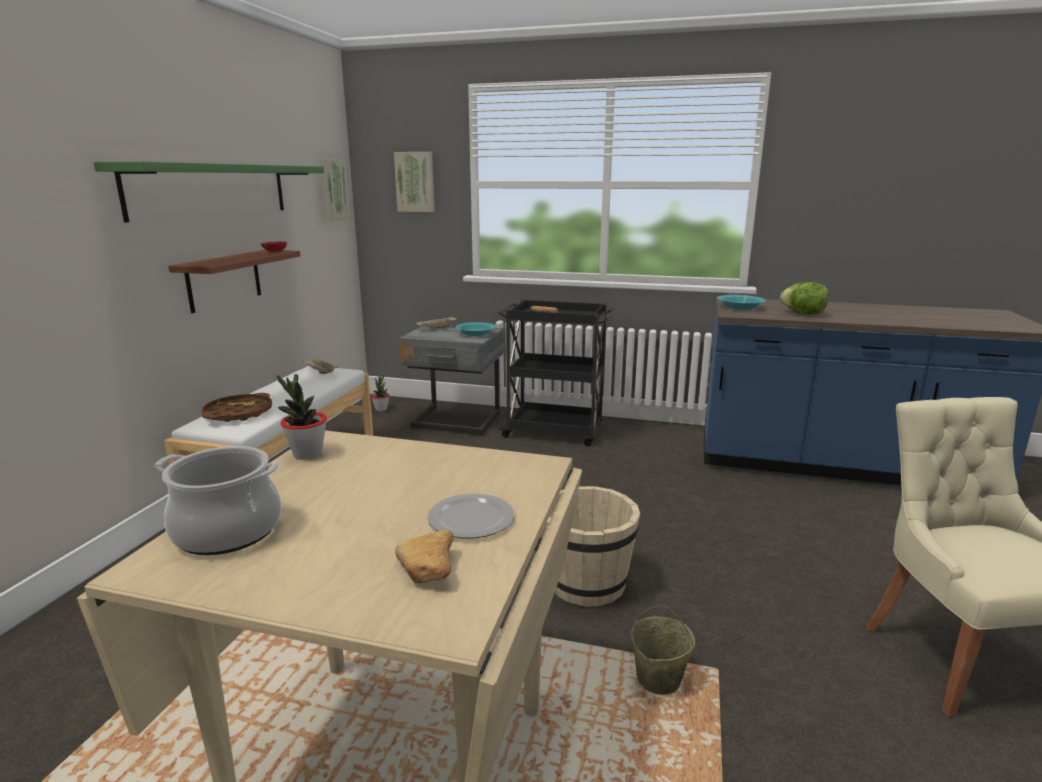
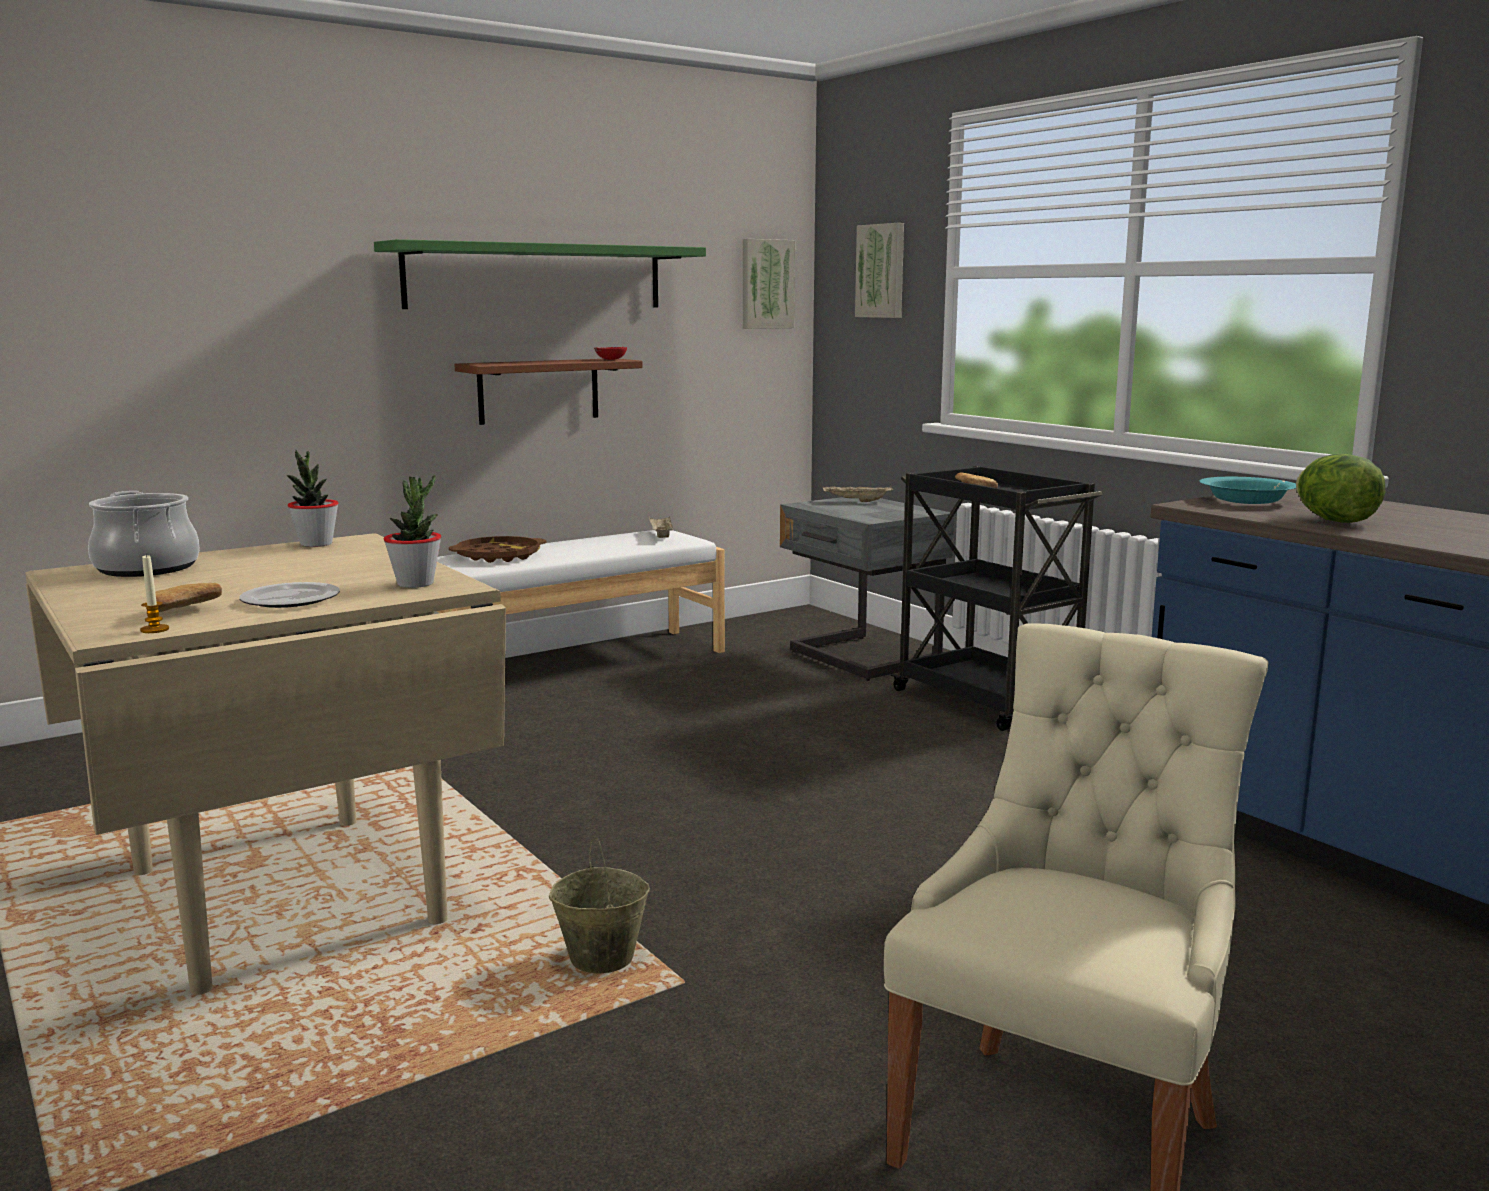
camera: 40 degrees right, 5 degrees down
potted plant [371,375,389,411] -> potted plant moved to [384,475,442,588]
turquoise bowl [456,322,496,336] -> none
beige bucket [546,486,640,607] -> none
none -> candle [140,554,169,633]

